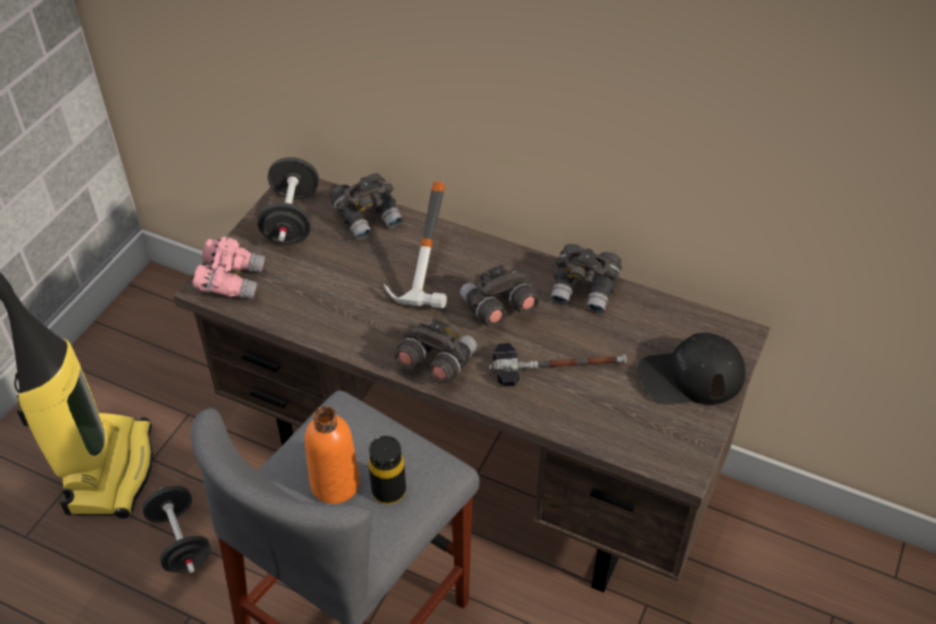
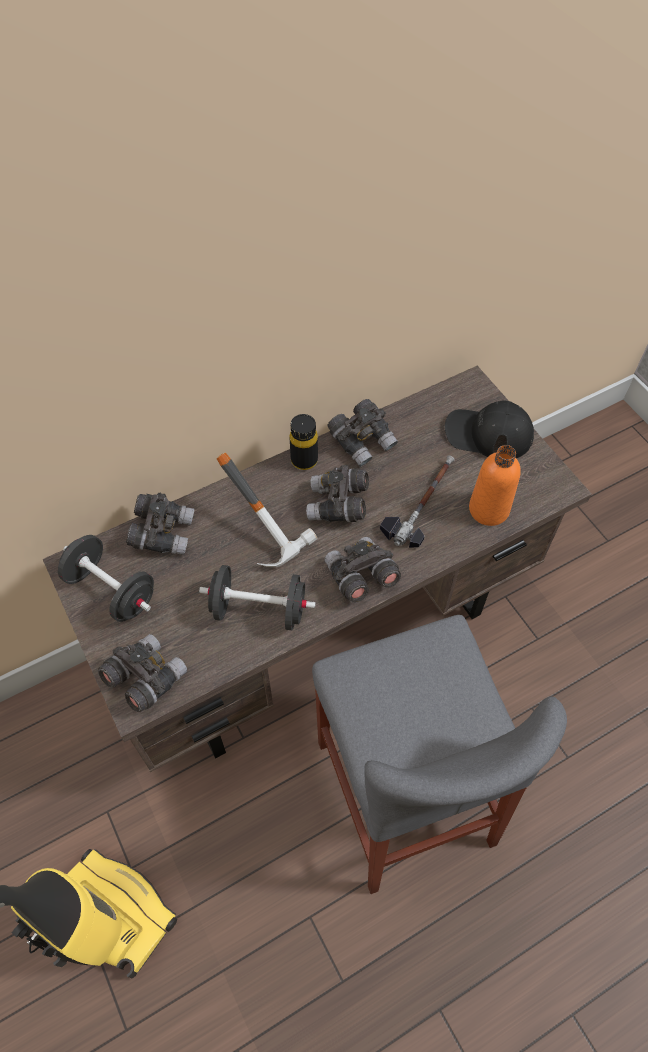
camera: 55 degrees left, 10 degrees up
black dumbbell [142,486,211,573] -> black dumbbell moved to [199,565,316,630]
pink binoculars [192,237,265,300] -> grey binoculars [98,634,187,712]
orange bottle [305,406,360,504] -> orange bottle moved to [469,445,521,526]
black bottle [369,436,406,504] -> black bottle moved to [289,414,318,470]
black cap [637,332,746,405] -> black cap turned 75 degrees clockwise [445,400,534,458]

